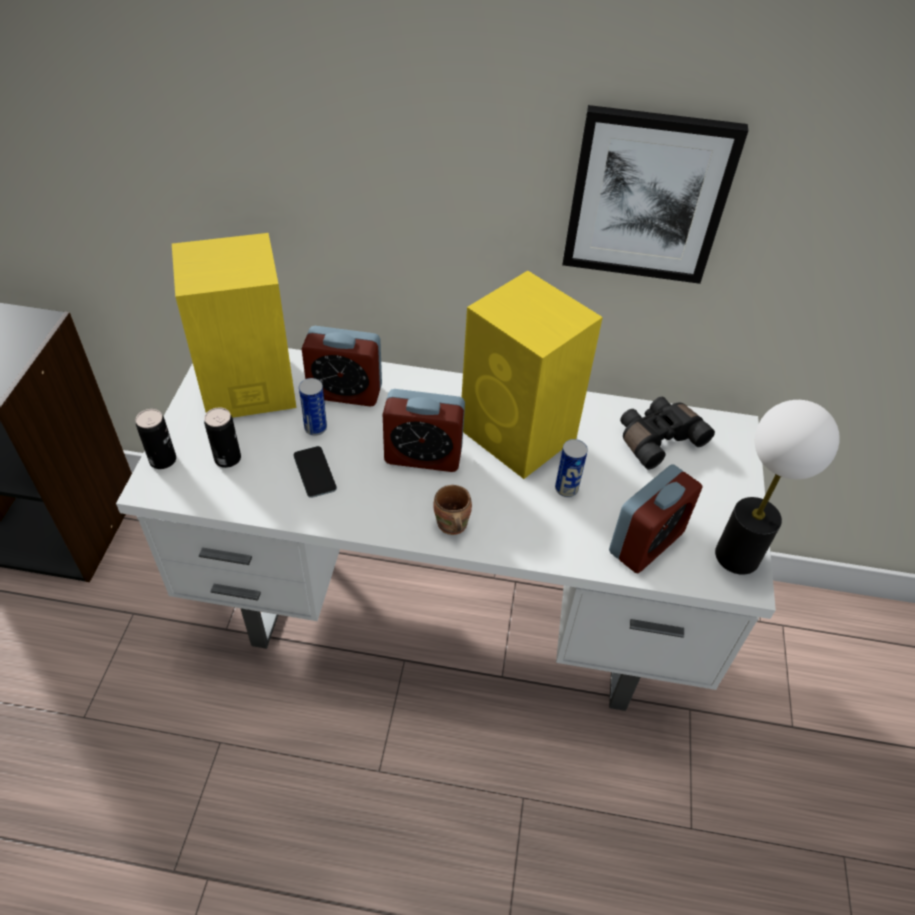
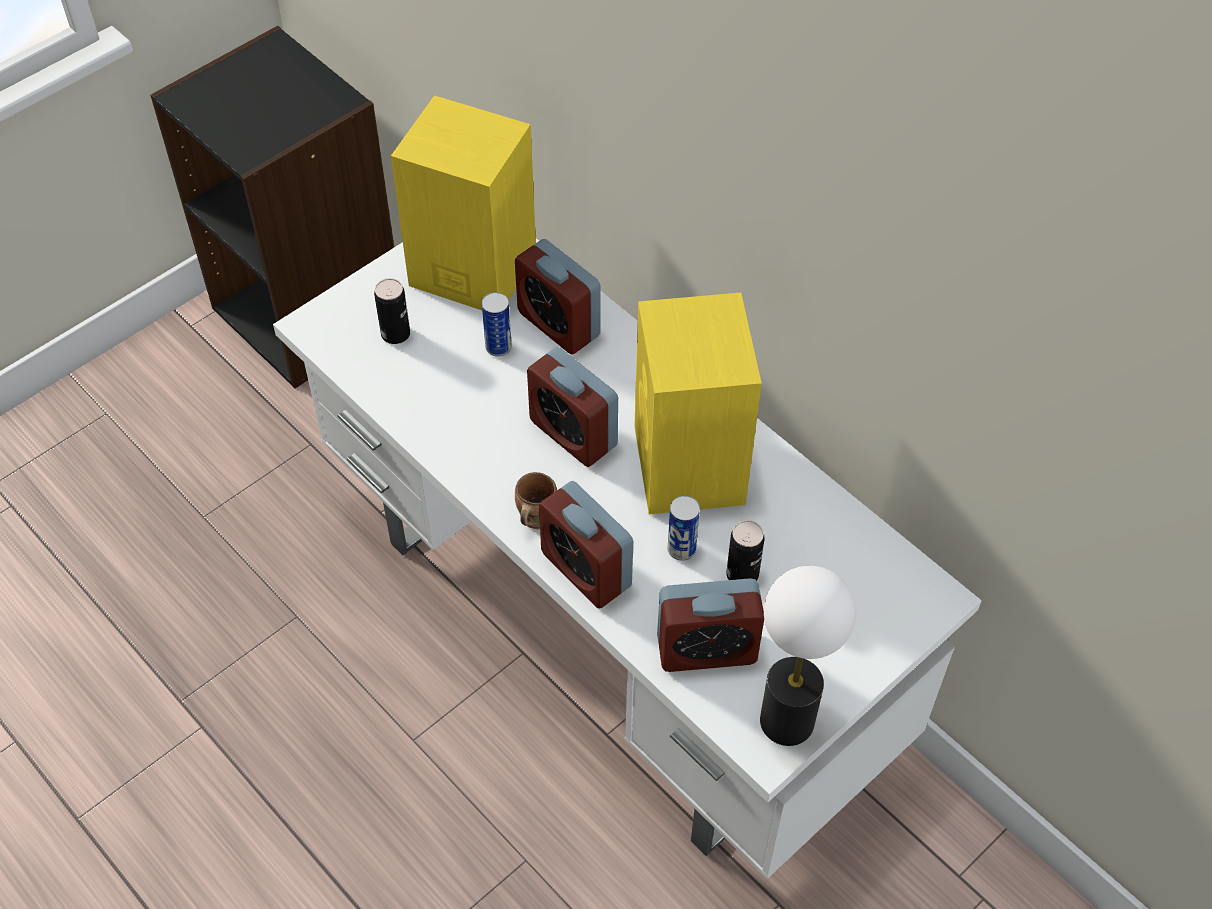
camera: 40 degrees right, 5 degrees up
can [136,409,176,469] -> can moved to [726,520,765,581]
phone [293,446,337,498] -> none
picture [562,105,748,284] -> none
black binoculars [620,397,715,469] -> none
none -> alarm clock [539,481,633,609]

